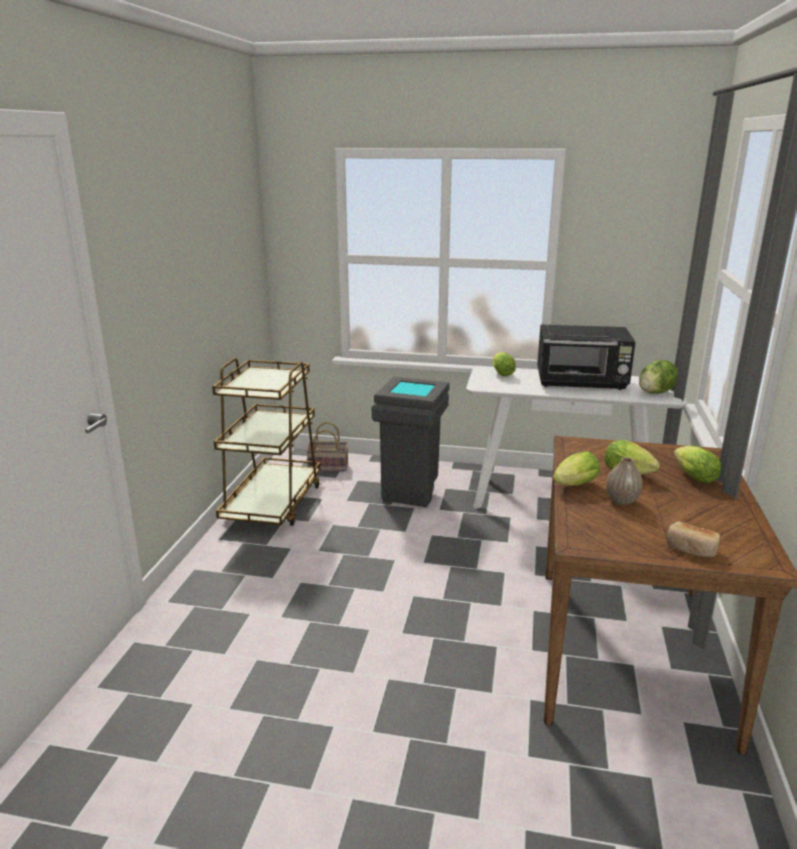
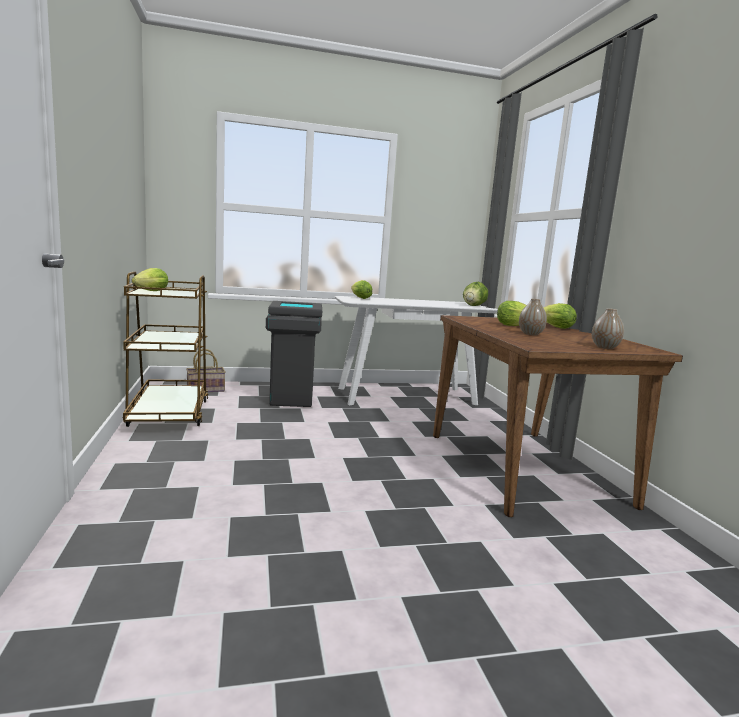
camera: 25 degrees left, 10 degrees down
black microwave [537,325,635,390] -> none
lettuce [553,451,600,486] -> lettuce moved to [132,268,168,291]
bread [667,521,720,557] -> vase [592,308,624,349]

